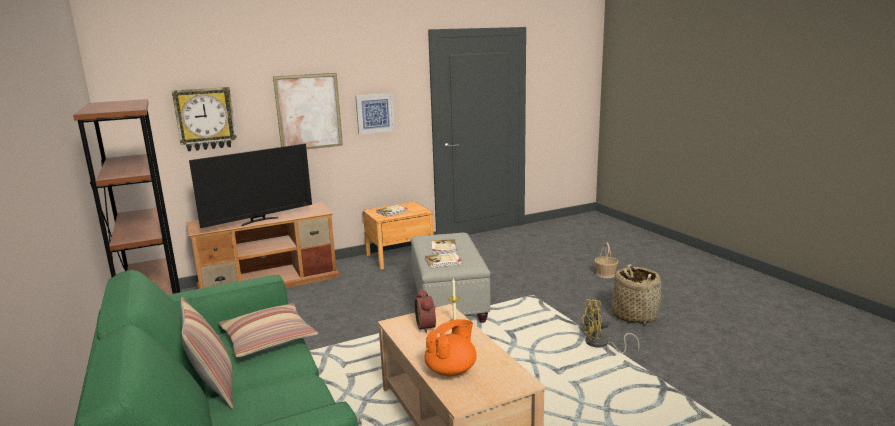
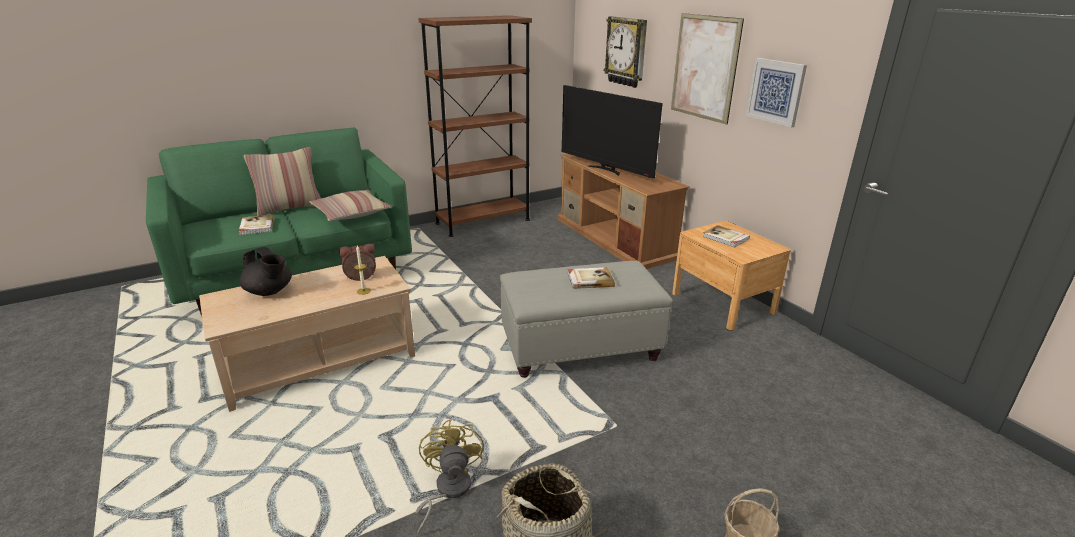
camera: 85 degrees right, 10 degrees up
orange teapot [424,319,477,376] -> black teapot [239,247,292,296]
book [425,252,462,268] -> book moved to [239,214,274,235]

